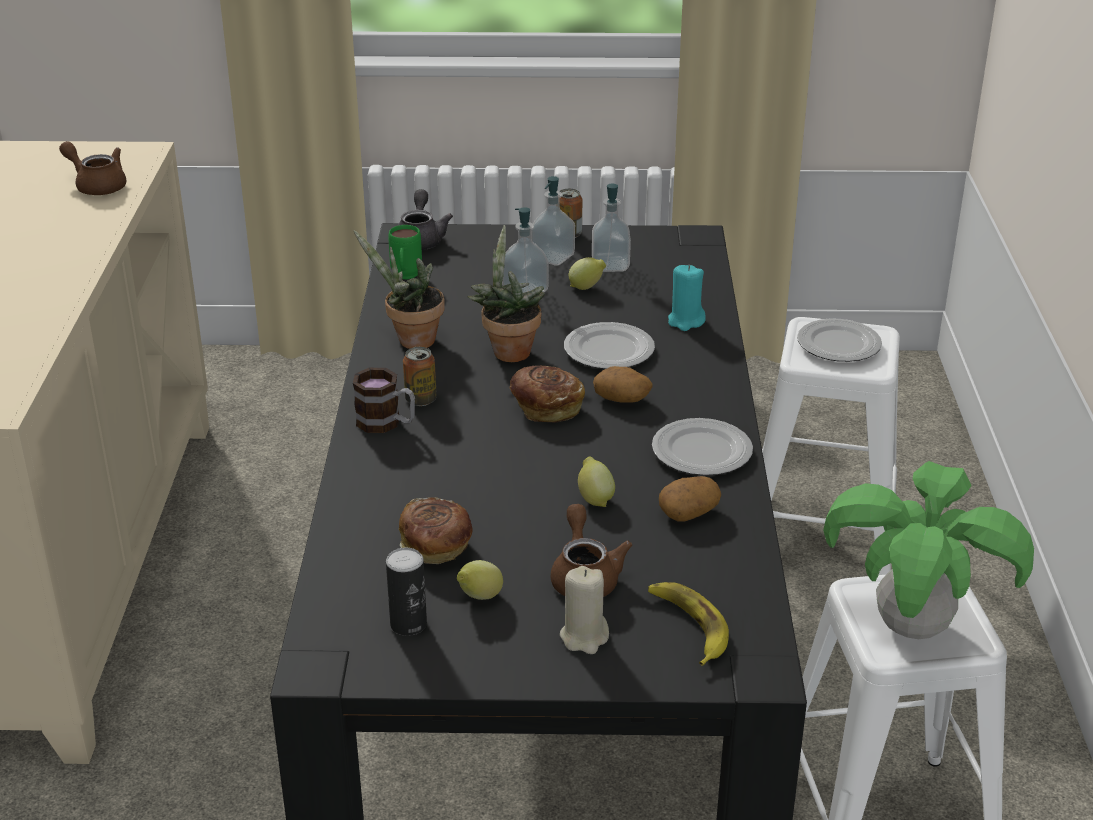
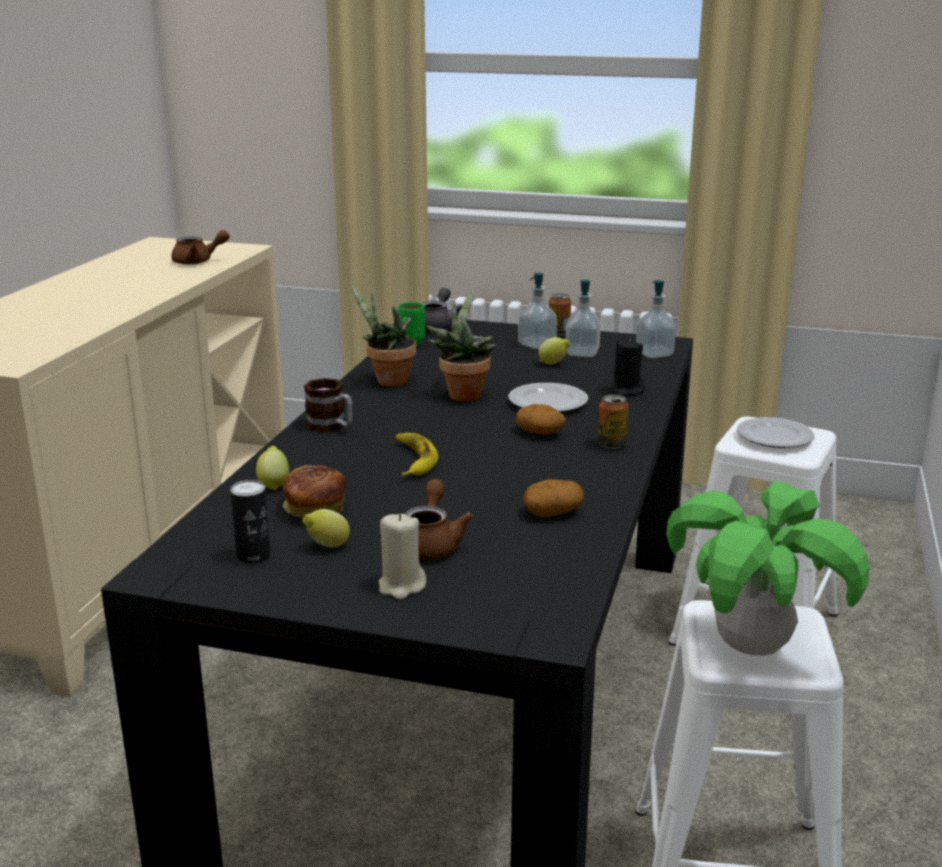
camera: 15 degrees right, 10 degrees down
brown teapot [59,141,127,195] -> brown teapot turned 120 degrees clockwise [171,230,230,265]
can [403,347,437,406] -> can moved to [598,394,629,449]
soap dispenser [502,207,548,293] -> soap dispenser moved to [636,280,676,358]
bread [509,366,585,422] -> none
lemon [578,456,615,507] -> lemon moved to [256,446,289,490]
banana [648,582,729,666] -> banana moved to [396,433,439,476]
plate [652,418,753,476] -> none
turquoise candle [668,265,706,331] -> black candle [610,338,645,397]

